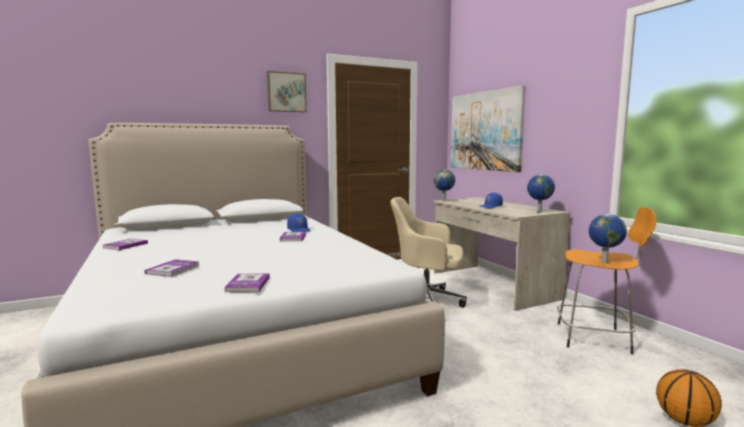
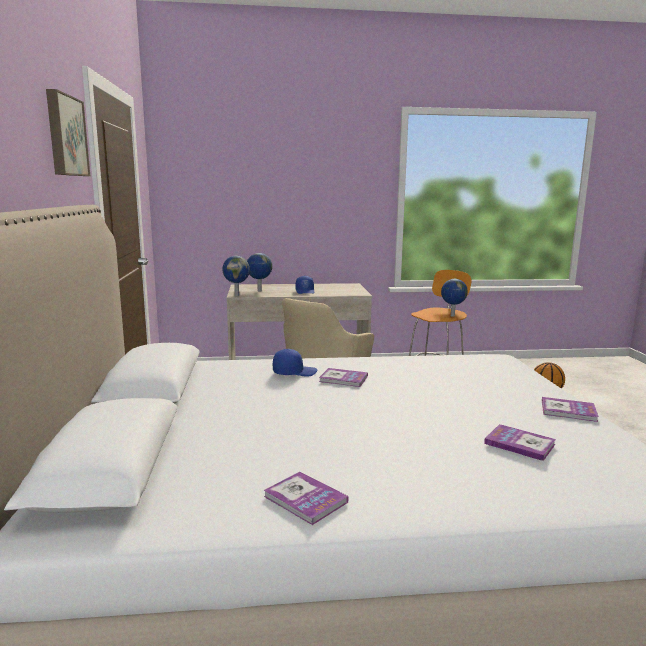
camera: 70 degrees left, 5 degrees up
picture [451,85,526,172] -> none
globe [527,174,555,213] -> globe moved to [247,253,272,291]

